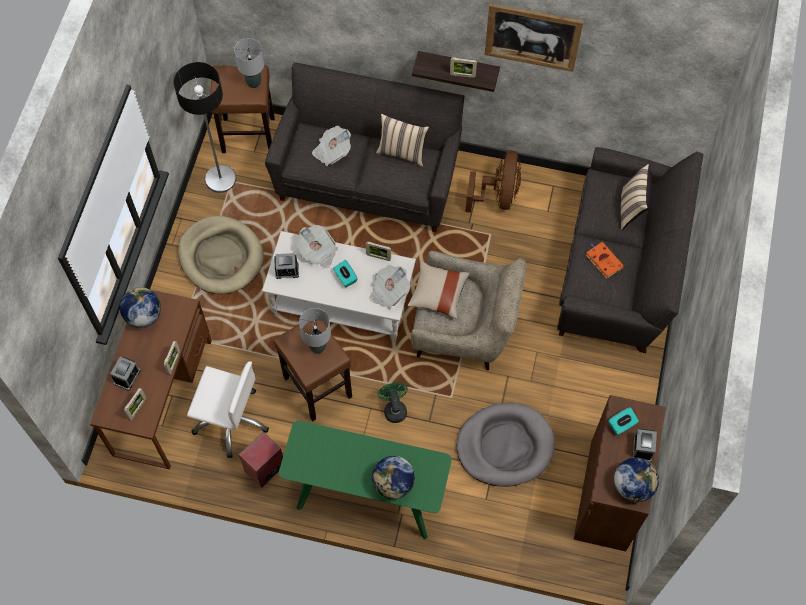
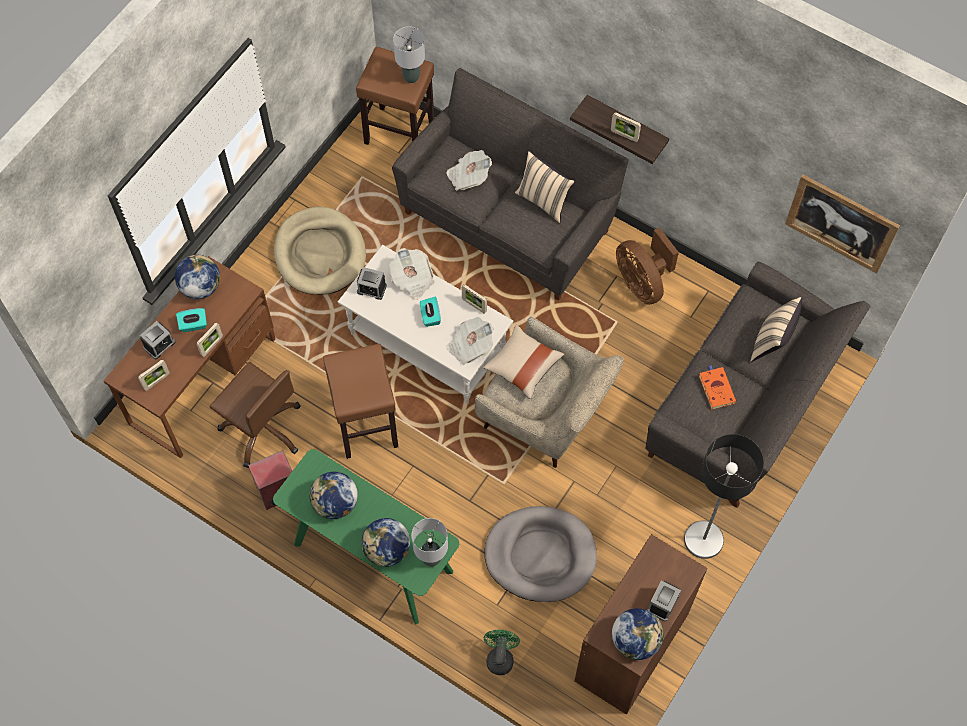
camera: 20 degrees right, 0 degrees up
floor lamp [174,62,237,193] -> floor lamp moved to [684,434,764,559]
white office chair [187,361,269,458] -> brown office chair [210,362,301,468]
grey table lamp [299,308,331,354] -> grey table lamp moved to [412,518,448,567]
green fan [378,383,408,423] -> green fan moved to [484,630,520,675]
brown fan [465,150,521,213] -> brown fan turned 120 degrees clockwise [616,227,679,305]
picture [485,3,584,72] -> picture moved to [785,175,900,273]
turquoise tissue box [608,407,639,435] -> turquoise tissue box moved to [176,308,207,332]
none -> globe [309,471,358,519]

